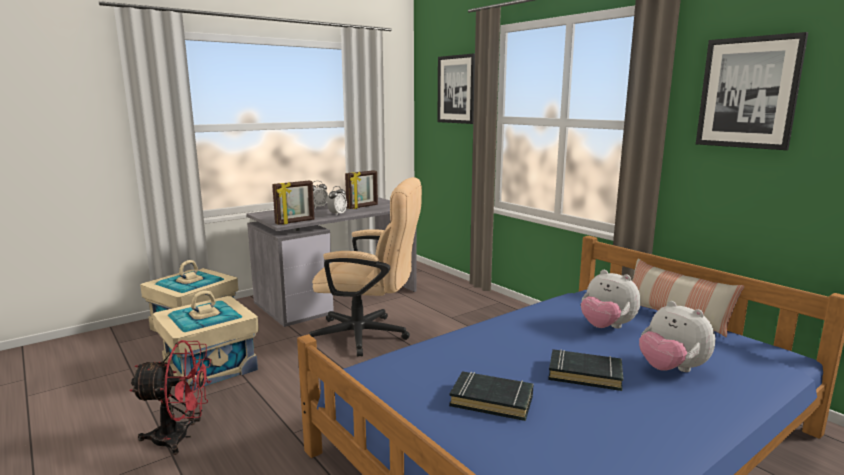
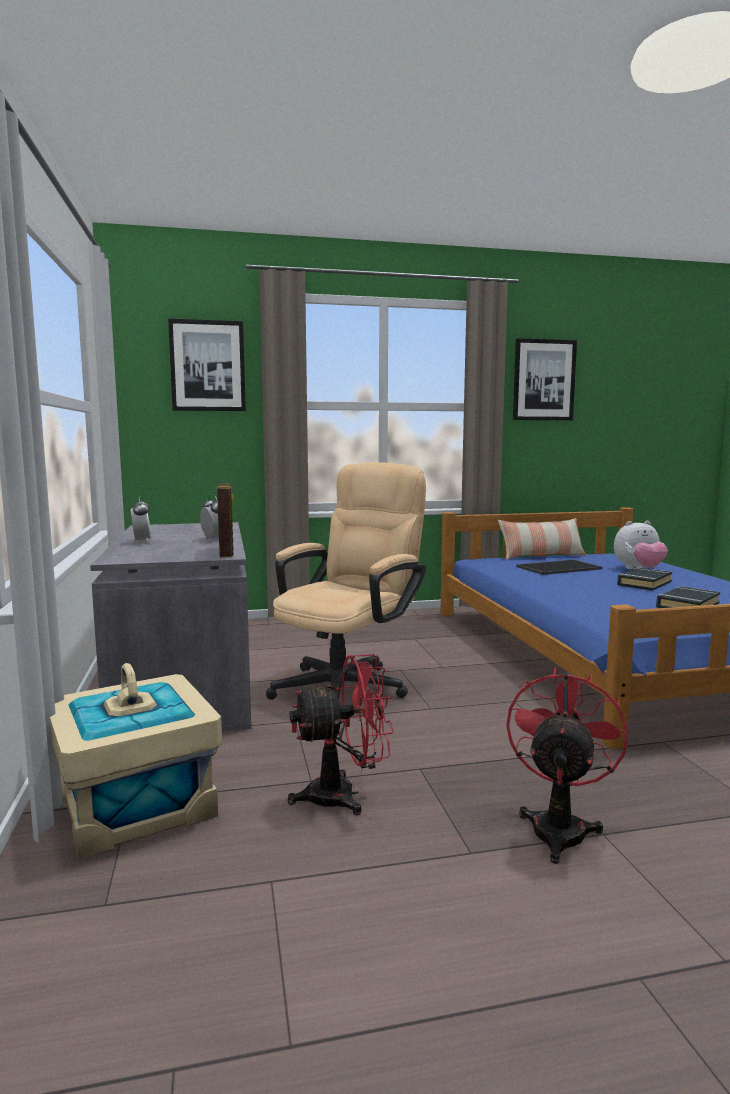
camera: 65 degrees left, 5 degrees down
beige storage box [152,291,259,393] -> red fan [288,654,394,815]
picture frame [345,170,378,209] -> none
plush toy [581,270,641,328] -> tray [516,559,602,575]

